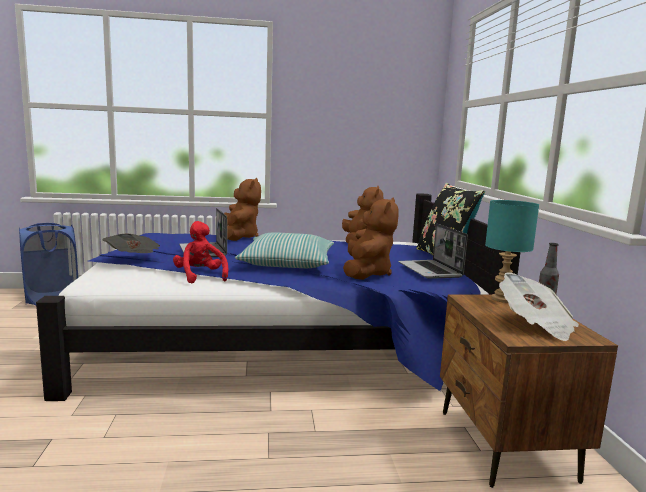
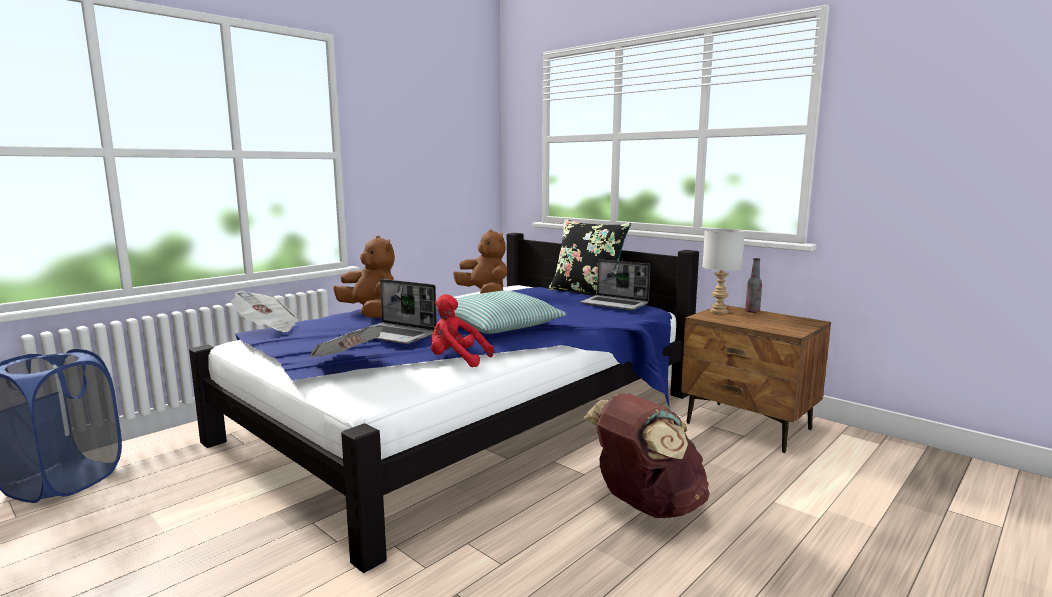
camera: 40 degrees left, 0 degrees up
brown plush toy [343,197,399,280] -> none
turquoise table lamp [485,200,539,303] -> grey table lamp [702,229,745,314]
newspaper [499,272,579,341] -> newspaper moved to [231,291,299,332]
none -> brown backpack [583,394,710,518]

